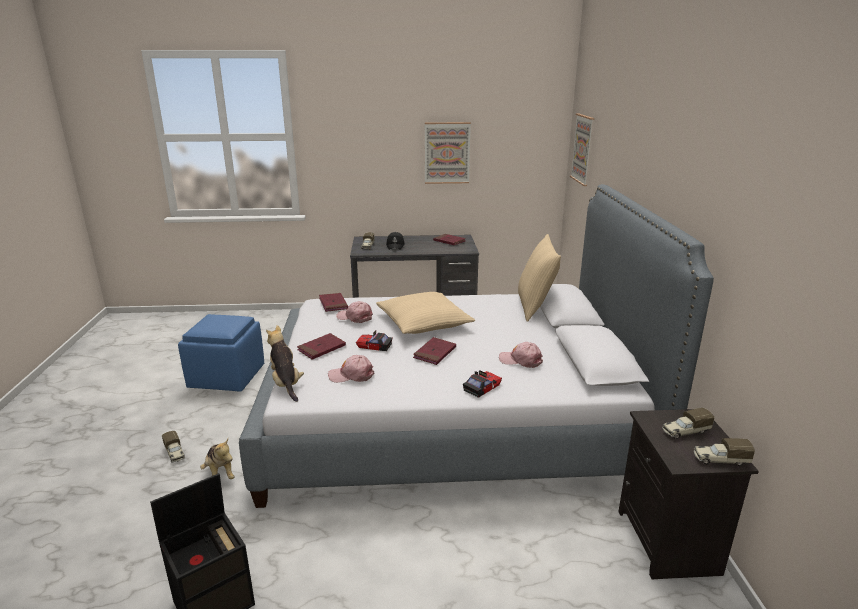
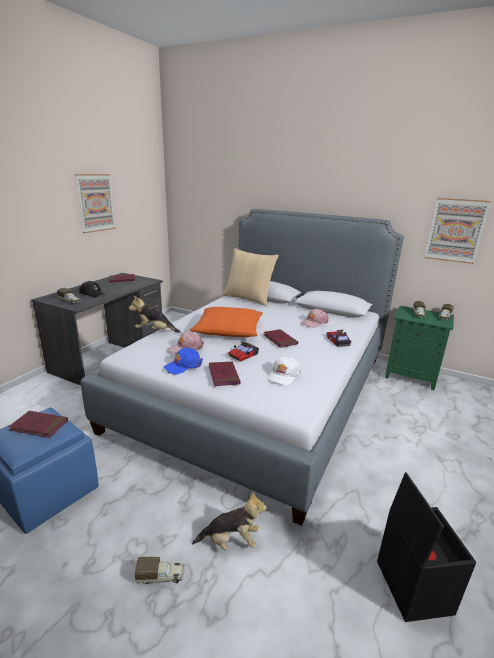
camera: 60 degrees left, 0 degrees up
plush toy [266,325,304,402] -> plush toy moved to [129,296,181,333]
red book [319,293,348,312] -> red book moved to [9,411,68,438]
pink cap [328,355,374,383] -> white cap [267,356,302,385]
beige pillow [376,292,475,334] -> orange pillow [190,307,263,337]
picture [570,114,594,186] -> picture moved to [425,198,490,264]
black nightstand [618,409,759,579] -> green nightstand [385,306,454,390]
none -> blue cap [163,348,203,375]

